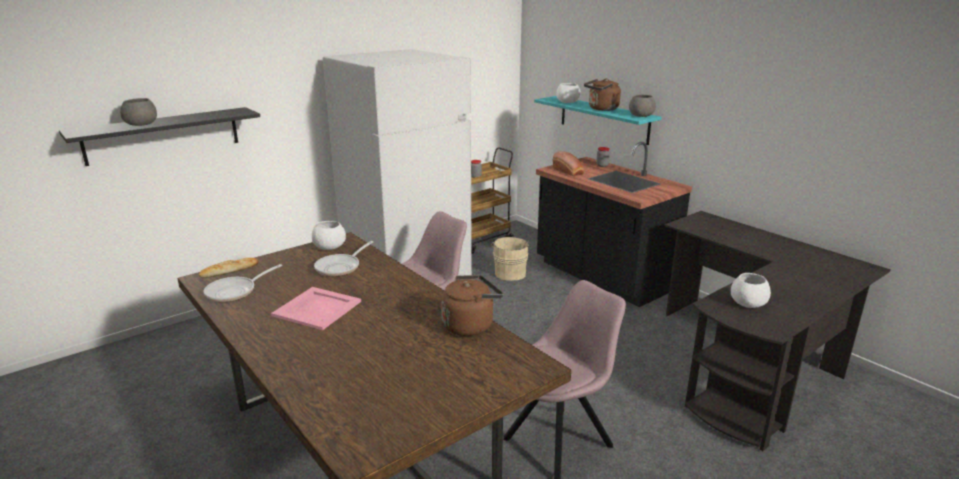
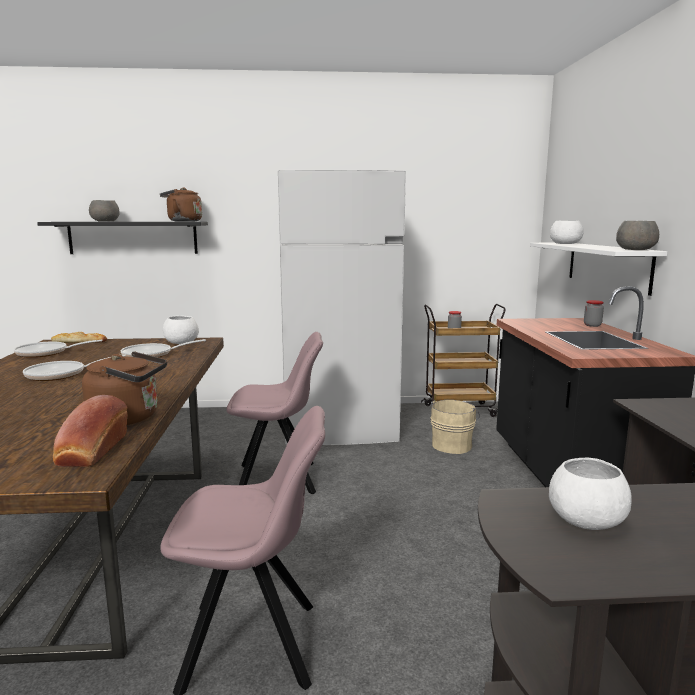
camera: 35 degrees right, 10 degrees down
pink tray [271,287,361,330] -> frying pan [23,354,126,381]
turquoise shelf [534,96,661,145] -> white shelf [530,243,667,296]
bread [553,151,584,176] -> bread moved to [53,395,127,467]
brown kettle [584,79,621,111] -> brown kettle moved to [160,188,202,222]

